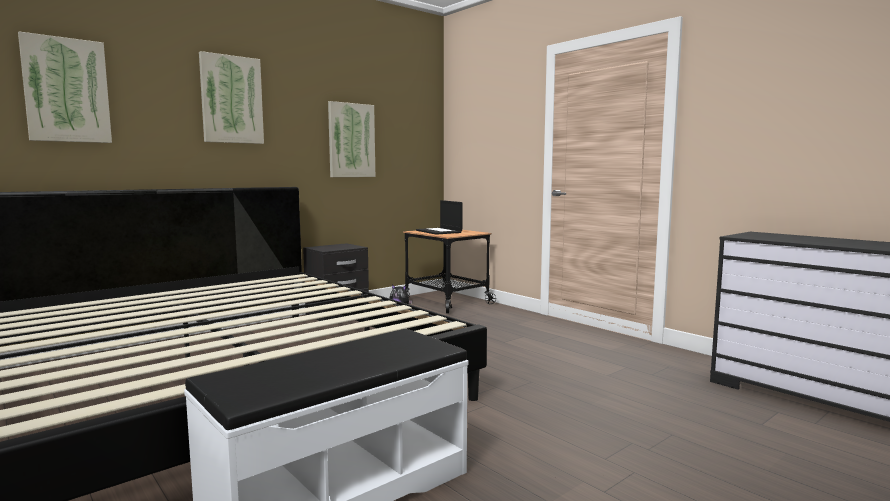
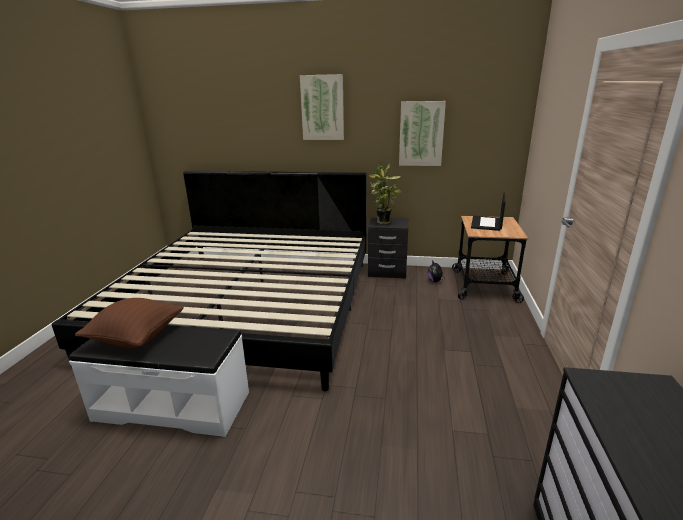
camera: 50 degrees right, 15 degrees up
picture [18,31,112,143] -> none
none -> brown pillow [75,298,184,348]
none -> potted plant [369,163,401,224]

